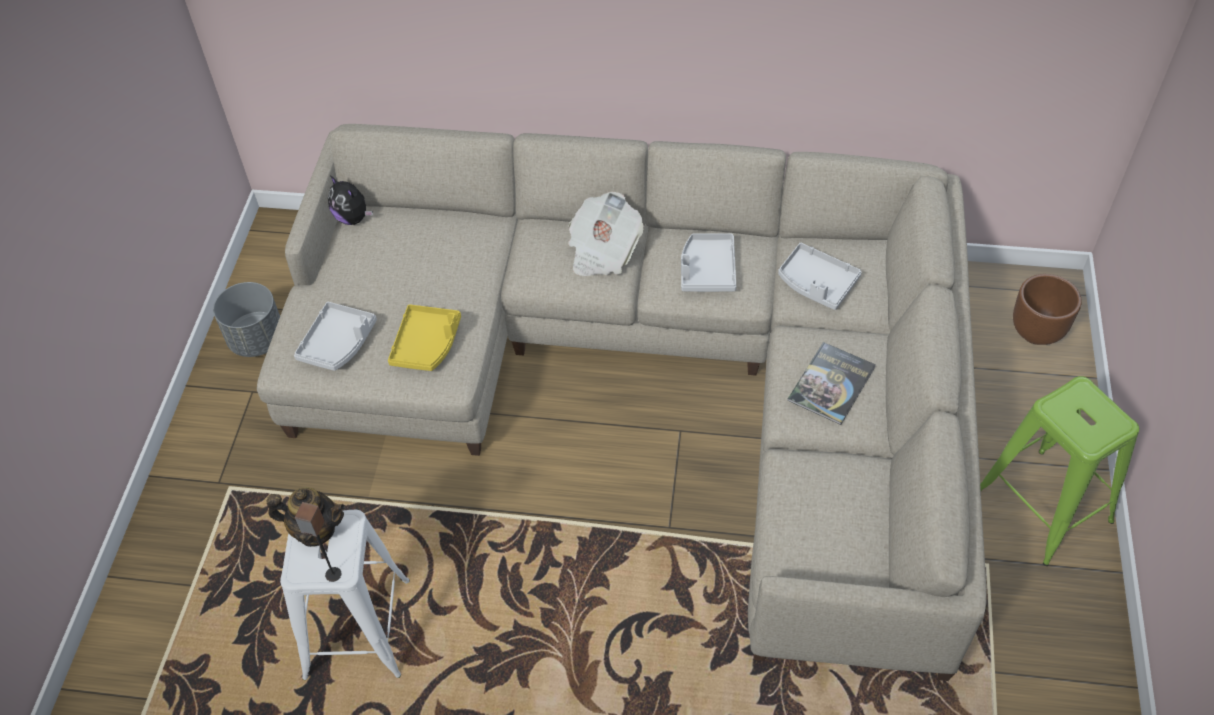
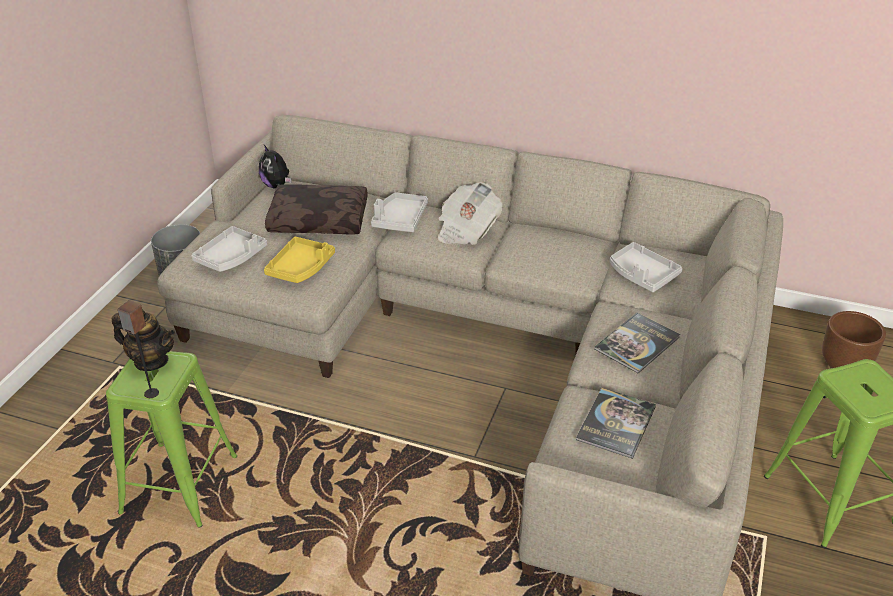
camera: 10 degrees right, 15 degrees down
white stool [280,510,410,680] -> green stool [106,351,237,528]
grey tray [681,234,736,292] -> grey tray moved to [371,192,428,232]
none -> brown pillow [265,184,368,234]
none -> book [576,388,656,459]

